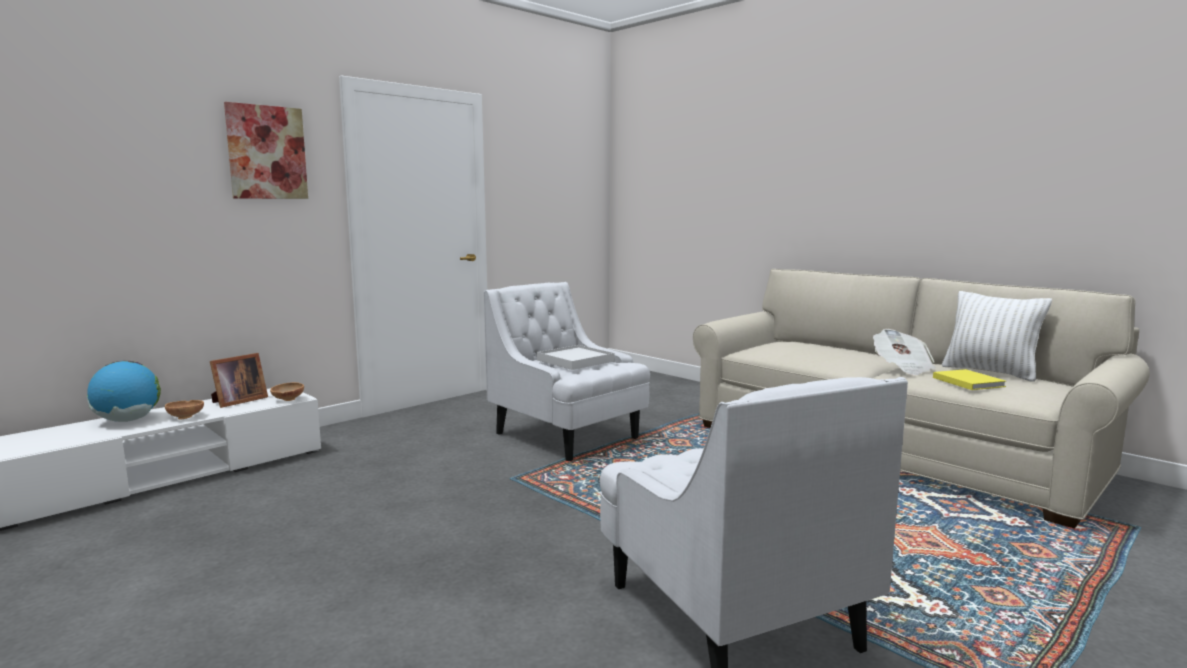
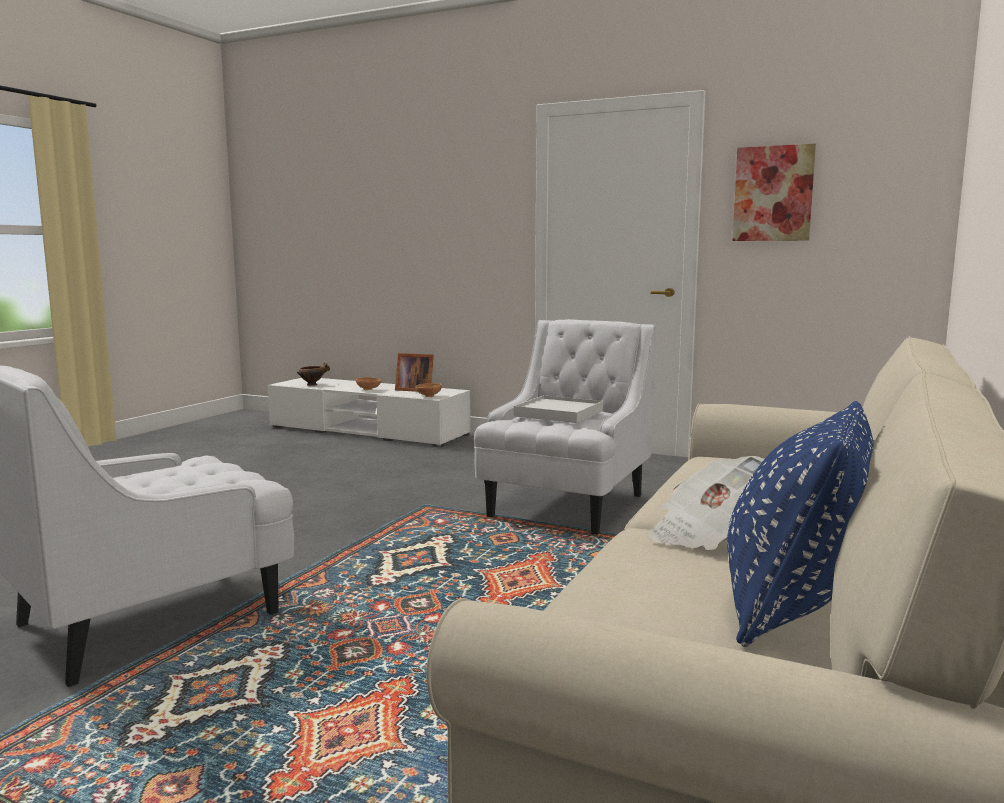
camera: 70 degrees right, 0 degrees up
globe [87,360,161,422] -> none
picture [224,102,308,199] -> picture moved to [732,144,816,241]
yellow book [933,369,1006,390] -> none
white pillow [942,291,1052,382] -> blue pillow [727,401,874,647]
none -> bowl [297,363,330,386]

